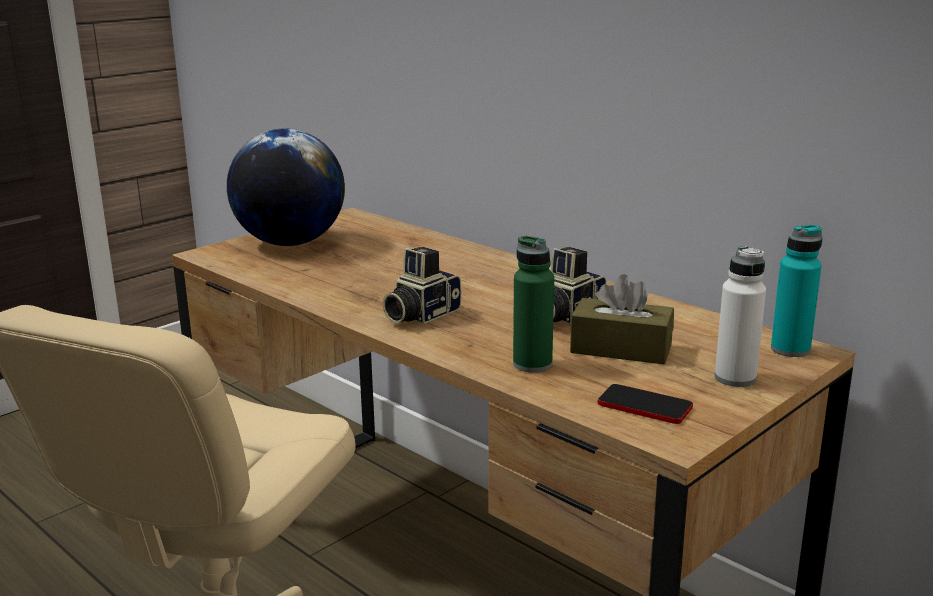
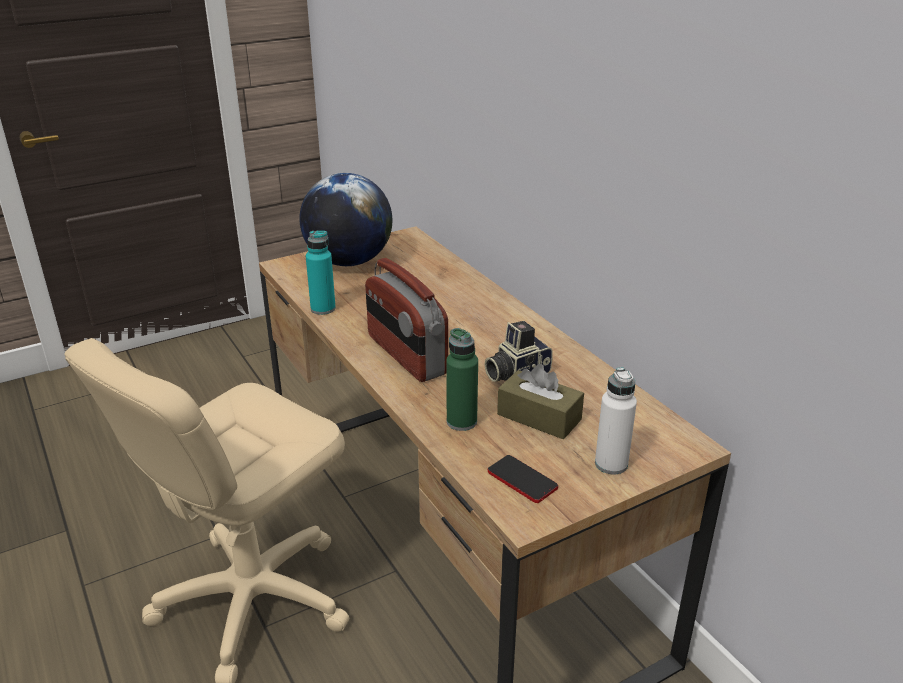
camera: 15 degrees right, 10 degrees up
camera [382,247,462,324] -> radio [365,258,448,382]
turquoise bottle [771,225,822,357] -> turquoise bottle moved to [306,231,336,315]

